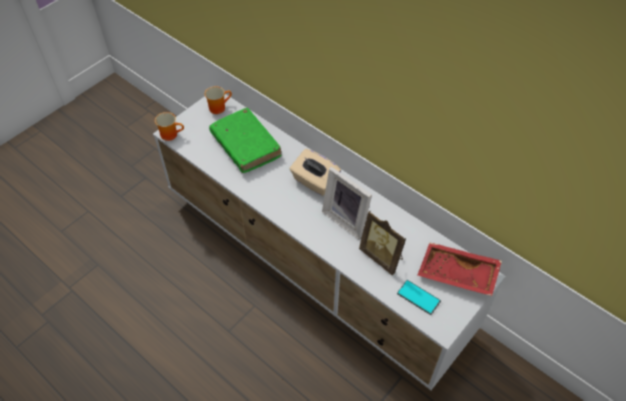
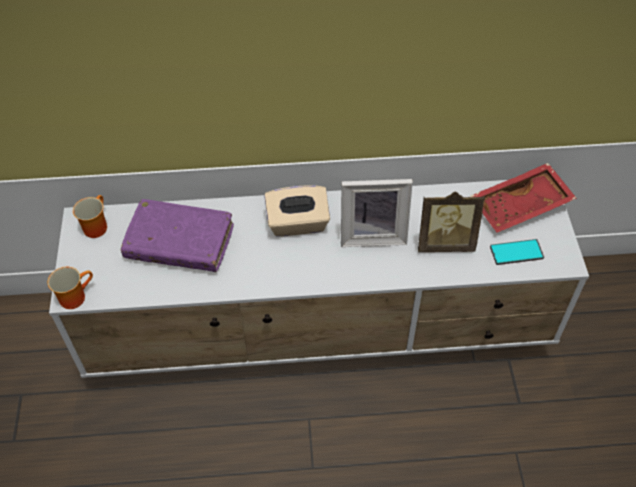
camera: 45 degrees left, 0 degrees up
green book [209,108,282,173] -> purple book [121,199,234,272]

